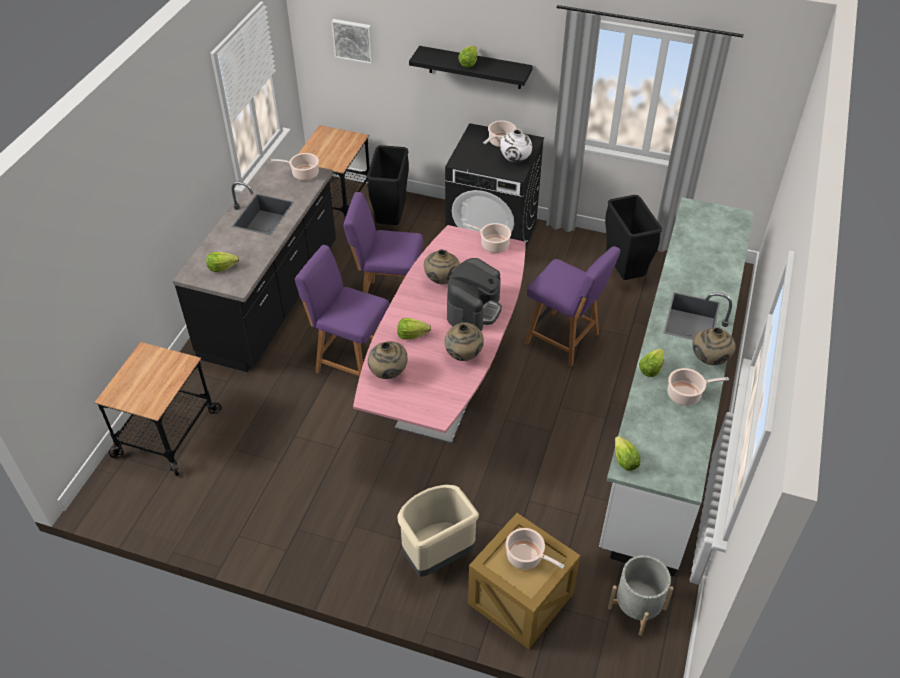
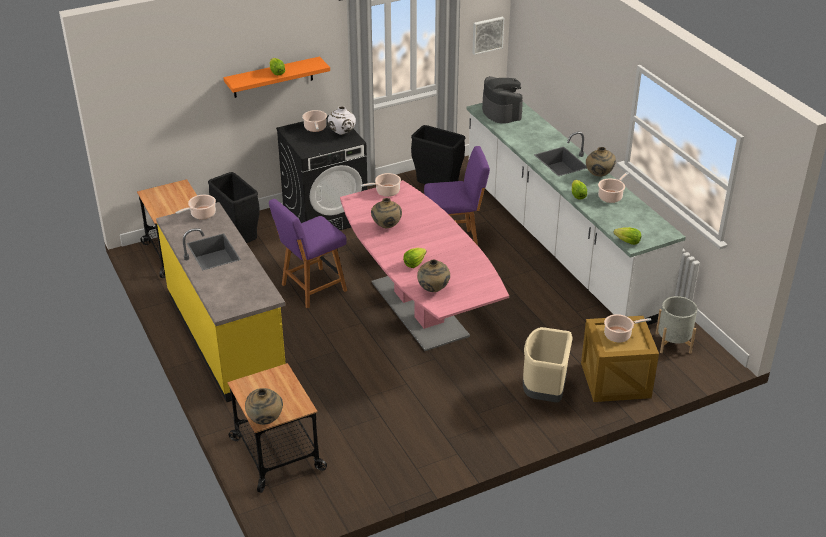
camera: 45 degrees left, 10 degrees down
black counter [173,157,336,372] -> yellow counter [156,202,286,402]
lettuce [206,252,239,272] -> none
purple chair [295,245,389,377] -> none
picture [332,19,373,64] -> picture moved to [472,17,504,55]
black shelf [409,46,533,89] -> orange shelf [223,56,330,98]
beige vase [444,322,484,361] -> beige vase moved to [245,388,283,425]
coffee machine [447,258,502,331] -> coffee machine moved to [482,76,523,124]

